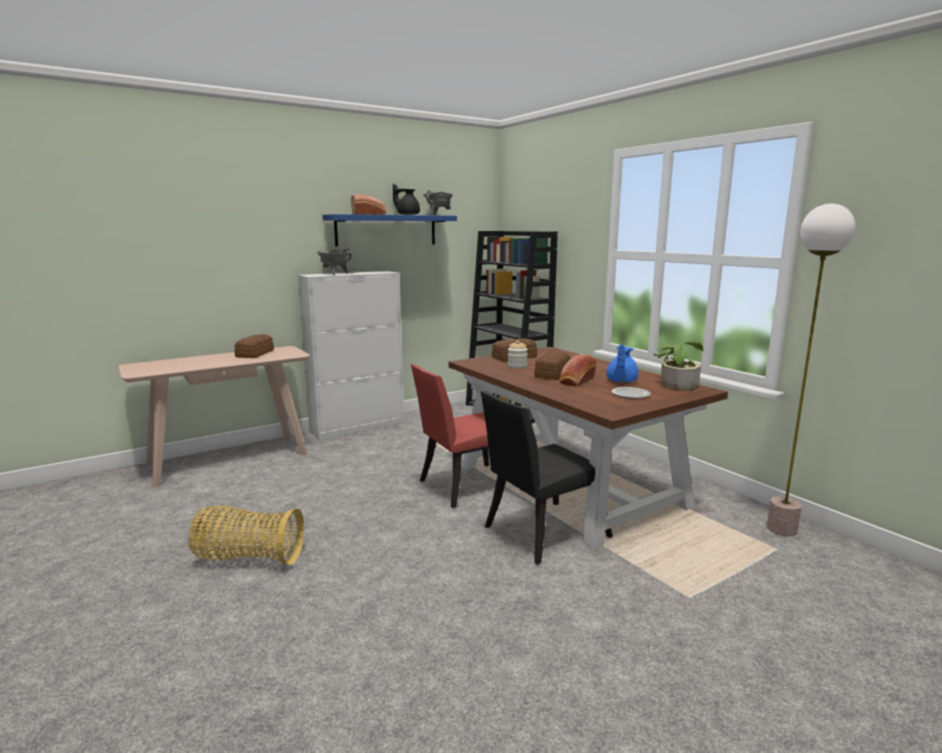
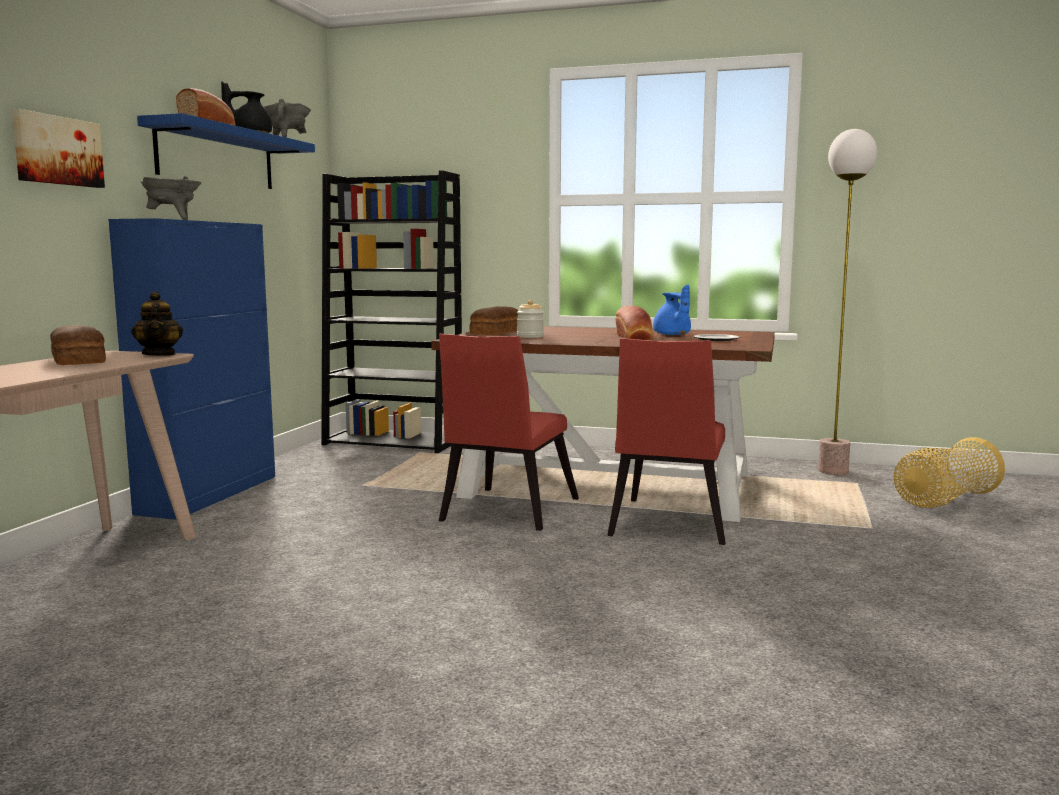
camera: 40 degrees left, 5 degrees down
basket [188,506,304,565] -> basket moved to [894,437,1005,508]
white cabinet [298,271,404,441] -> blue cabinet [108,218,275,520]
black chair [481,391,613,565] -> red chair [607,338,726,545]
bread [534,351,571,380] -> none
potted plant [653,341,704,391] -> none
none -> picture [12,109,105,188]
none -> teapot [131,291,183,356]

